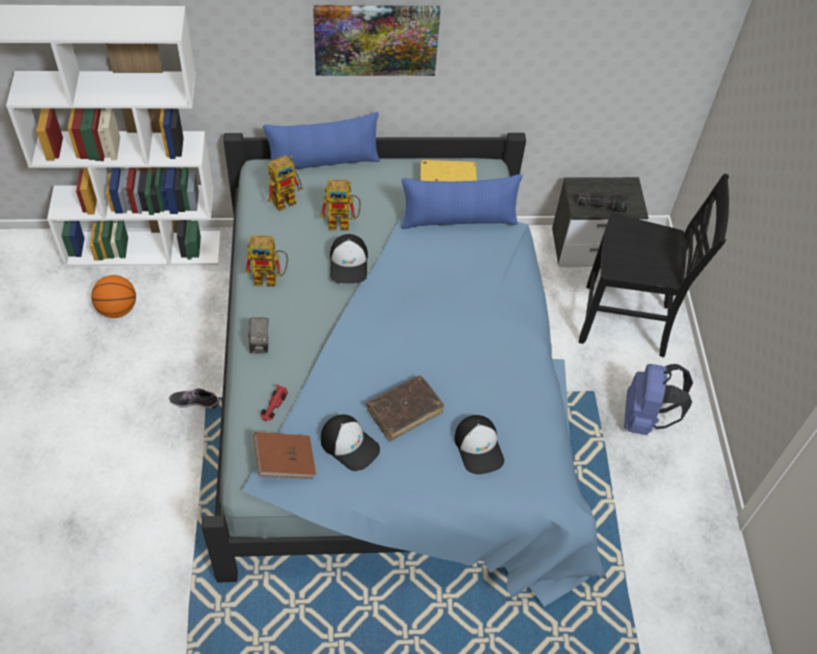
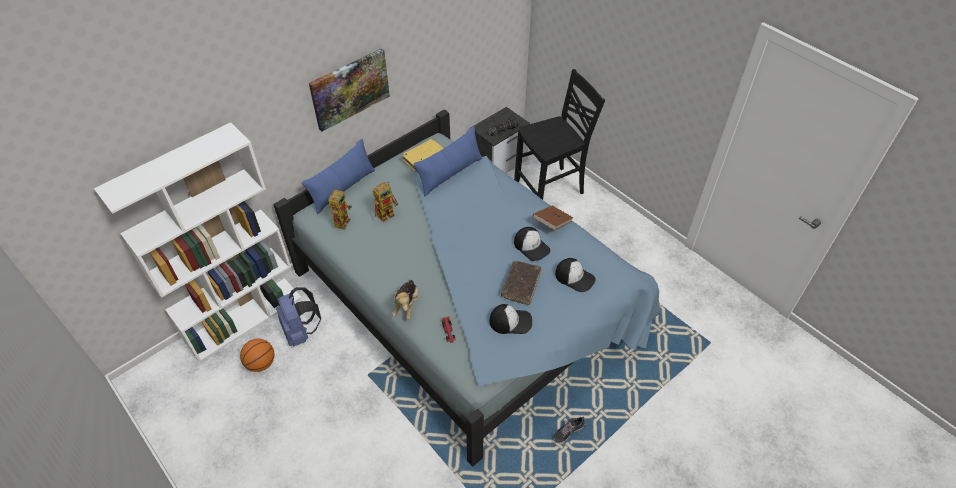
camera: 35 degrees left, 5 degrees down
shoe [170,388,219,409] -> shoe moved to [553,416,585,443]
toy robot [245,235,288,287] -> none
camera [248,318,268,353] -> plush toy [392,280,419,320]
brown book [254,432,316,479] -> brown book moved to [532,206,574,231]
cap [330,234,368,283] -> cap moved to [514,227,551,261]
blue backpack [624,364,693,435] -> blue backpack moved to [276,287,321,346]

